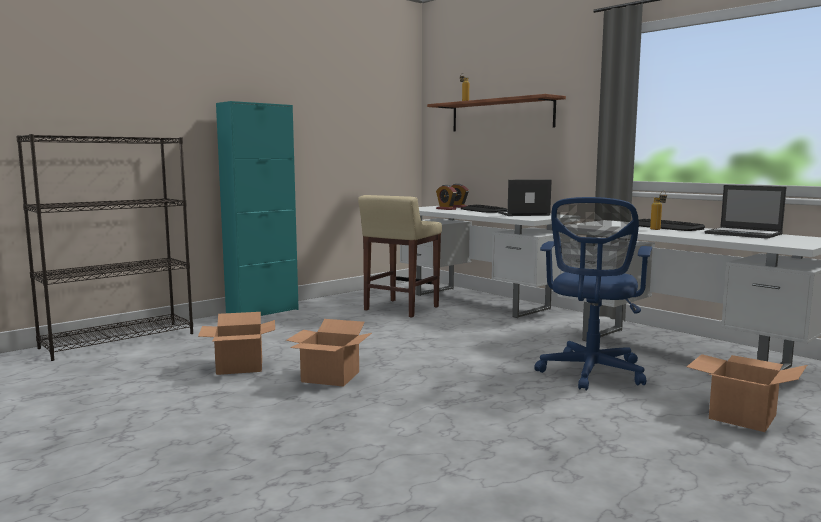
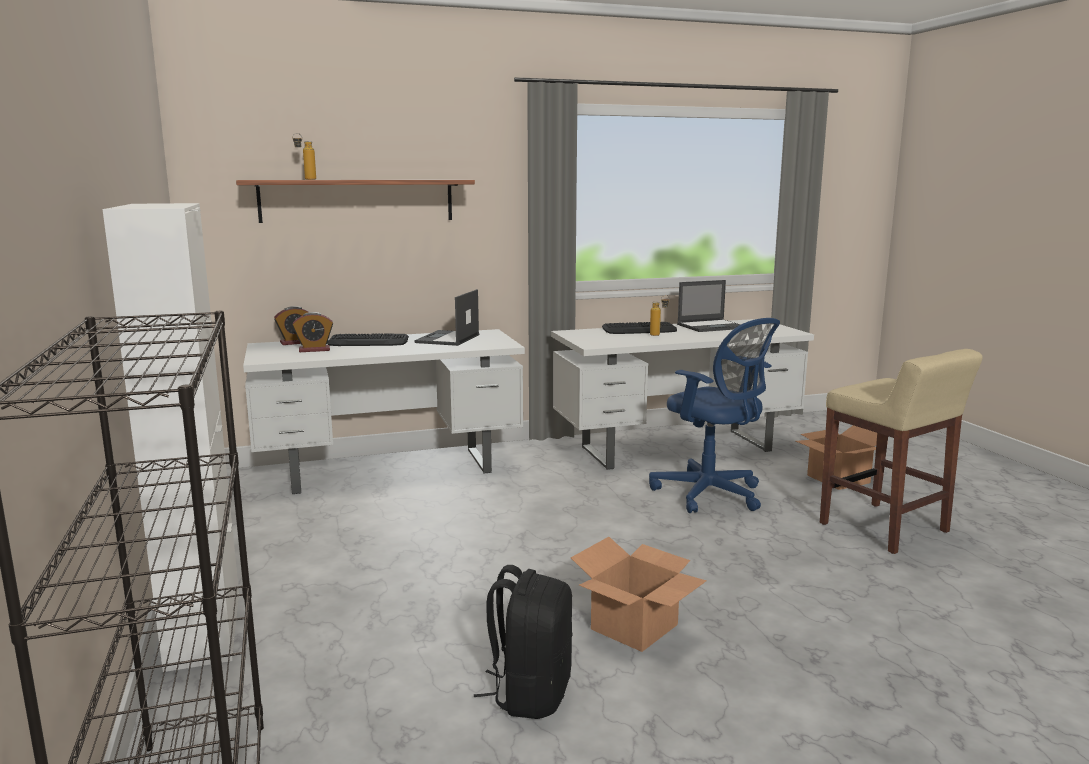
camera: 65 degrees left, 5 degrees up
cardboard box [198,312,275,375] -> black backpack [474,565,572,719]
turquoise cabinet [216,101,299,316] -> white cabinet [102,203,239,672]
beige stool [358,195,442,317] -> beige stool moved to [820,349,983,554]

